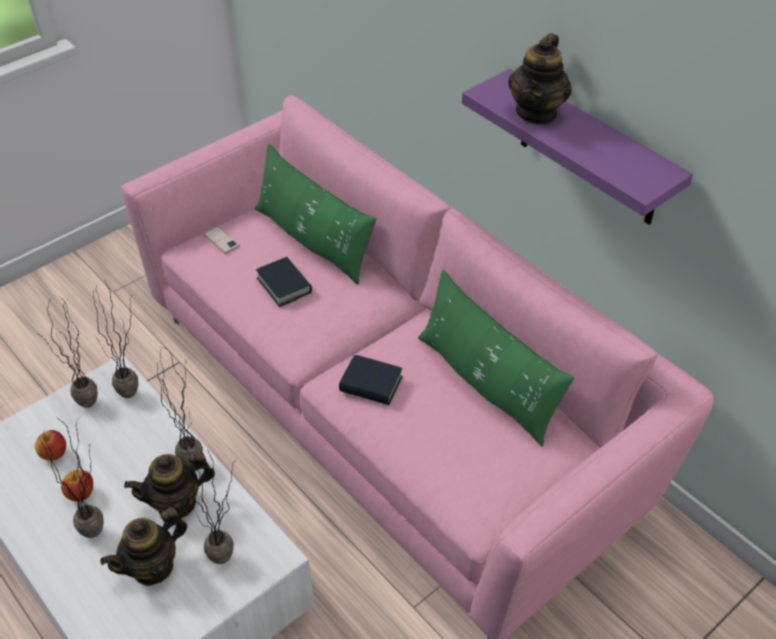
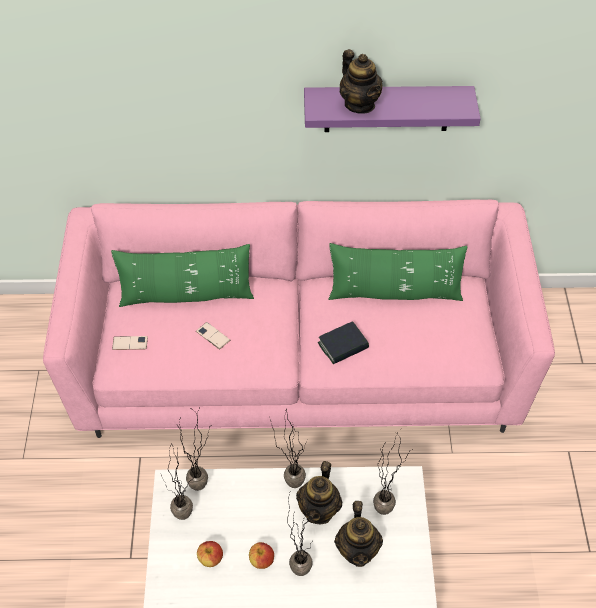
camera: 50 degrees left, 5 degrees up
book [256,257,312,307] -> phone [196,322,230,350]

